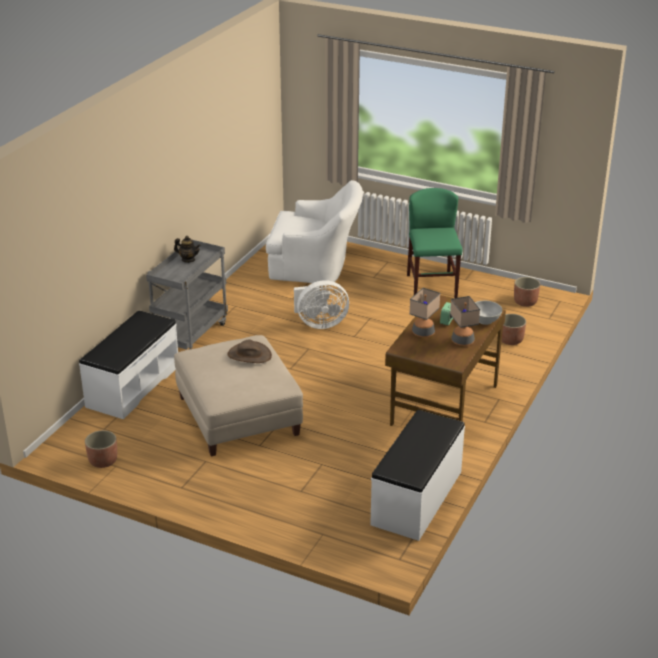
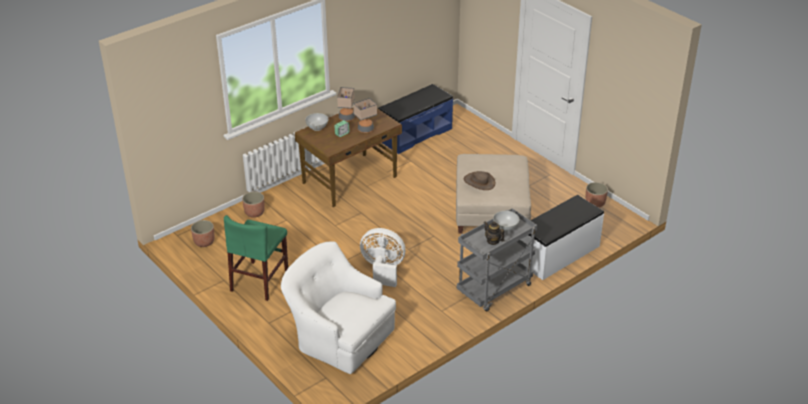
camera: 155 degrees left, 5 degrees up
white bench [370,410,465,541] -> blue bench [378,84,453,154]
none -> white bowl [493,211,520,232]

